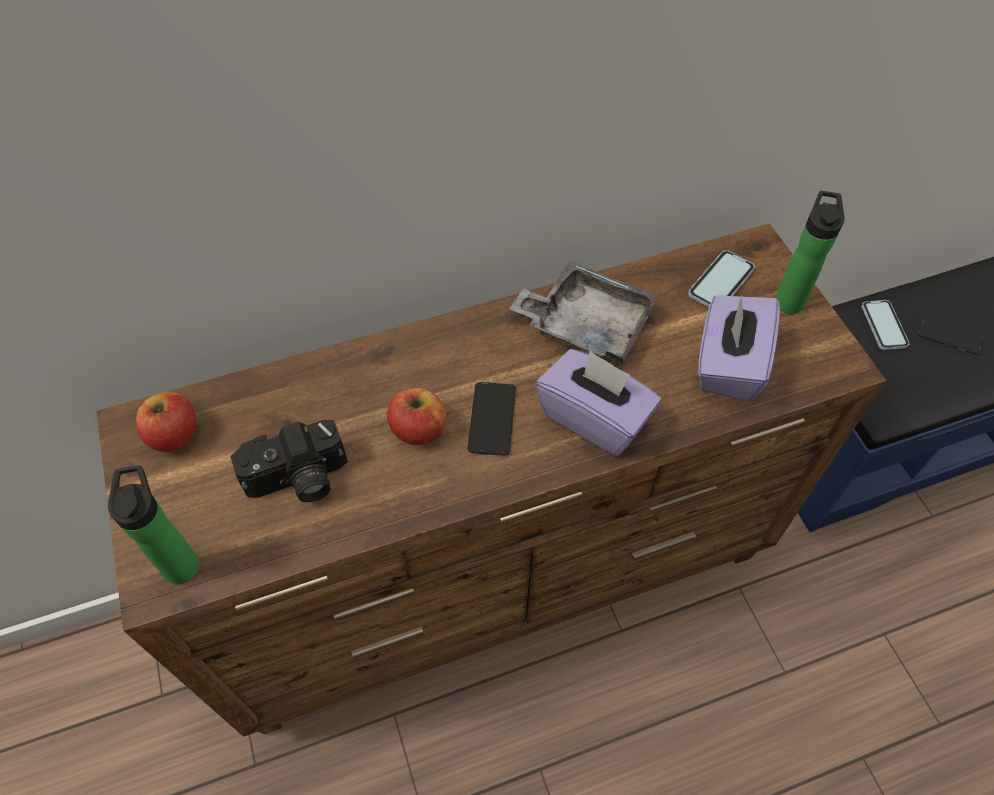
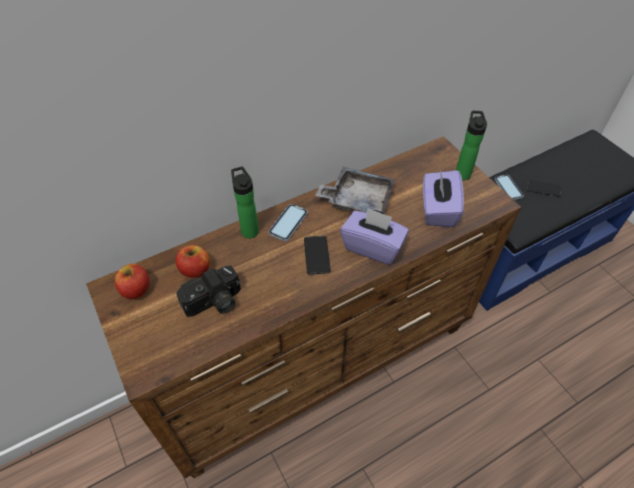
camera: 10 degrees left, 5 degrees down
bottle [108,465,199,584] -> bottle moved to [231,166,259,238]
apple [387,388,447,445] -> apple moved to [176,245,210,278]
phone [688,250,755,307] -> phone moved to [269,204,308,241]

